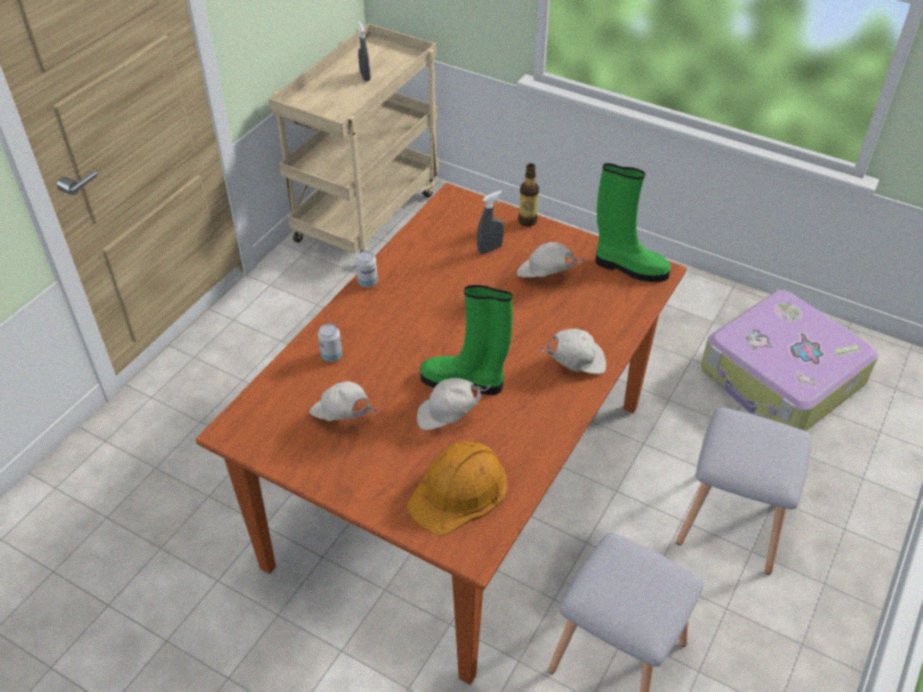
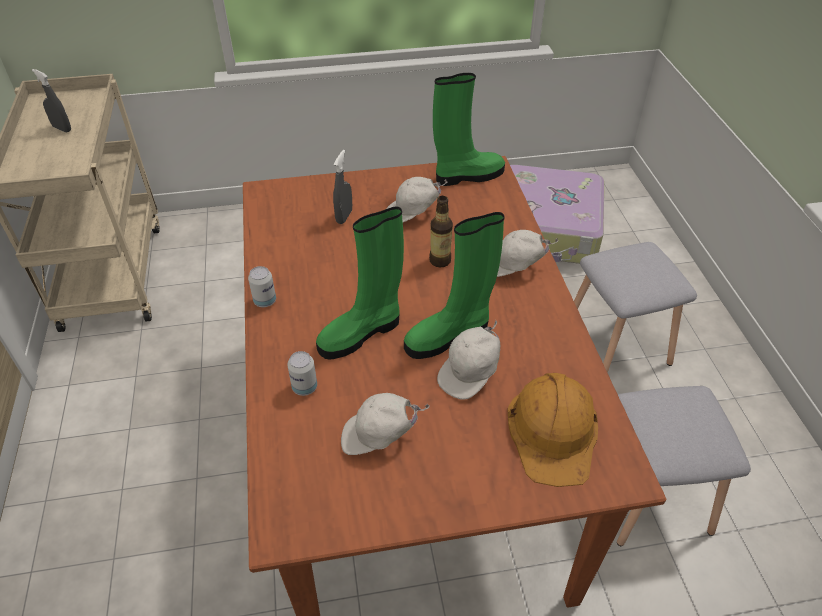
camera: 40 degrees left, 0 degrees up
bottle [518,163,539,227] -> bottle moved to [429,196,453,267]
white cap [538,329,606,374] -> white cap turned 135 degrees counterclockwise [497,230,558,277]
none -> green boot [316,206,404,359]

